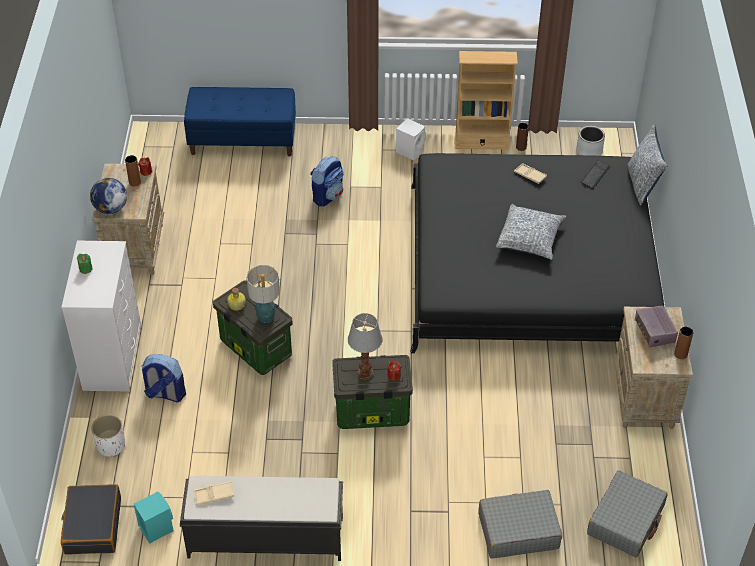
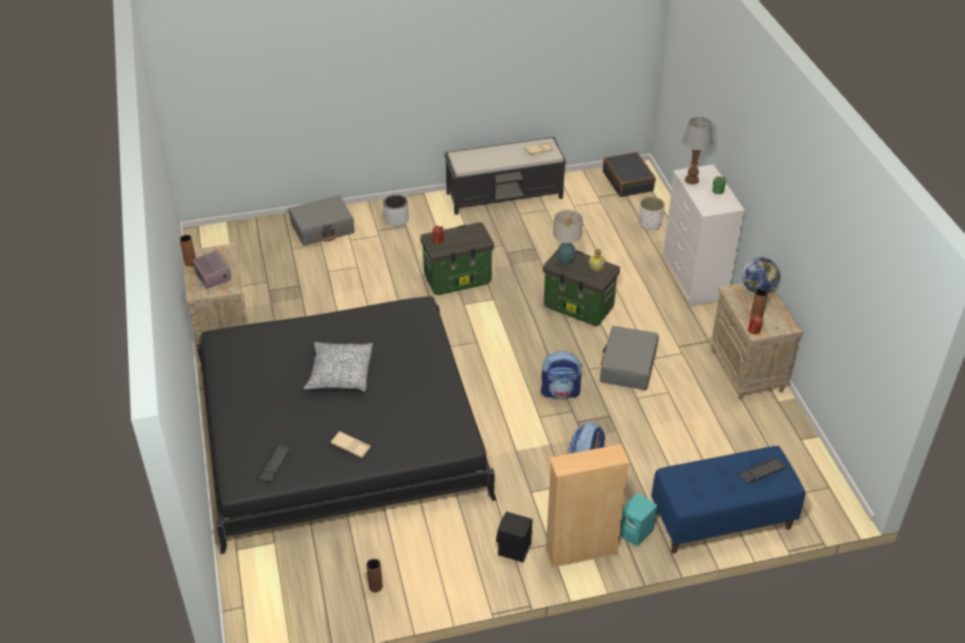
camera: 165 degrees right, 5 degrees down
turquoise speaker [134,491,174,544] -> turquoise speaker moved to [620,493,657,546]
backpack [141,354,186,402] -> backpack moved to [541,351,583,398]
table lamp [348,313,383,380] -> table lamp moved to [682,117,713,185]
white speaker [396,118,426,160] -> black speaker [496,512,533,563]
beige bookcase [454,51,518,150] -> beige bookcase moved to [544,444,630,568]
grey planter [576,126,605,156] -> grey planter moved to [383,194,409,226]
grey suitcase [587,470,667,557] -> grey suitcase moved to [600,326,659,390]
pillow [628,125,668,206] -> none
none -> keyboard [737,458,786,484]

